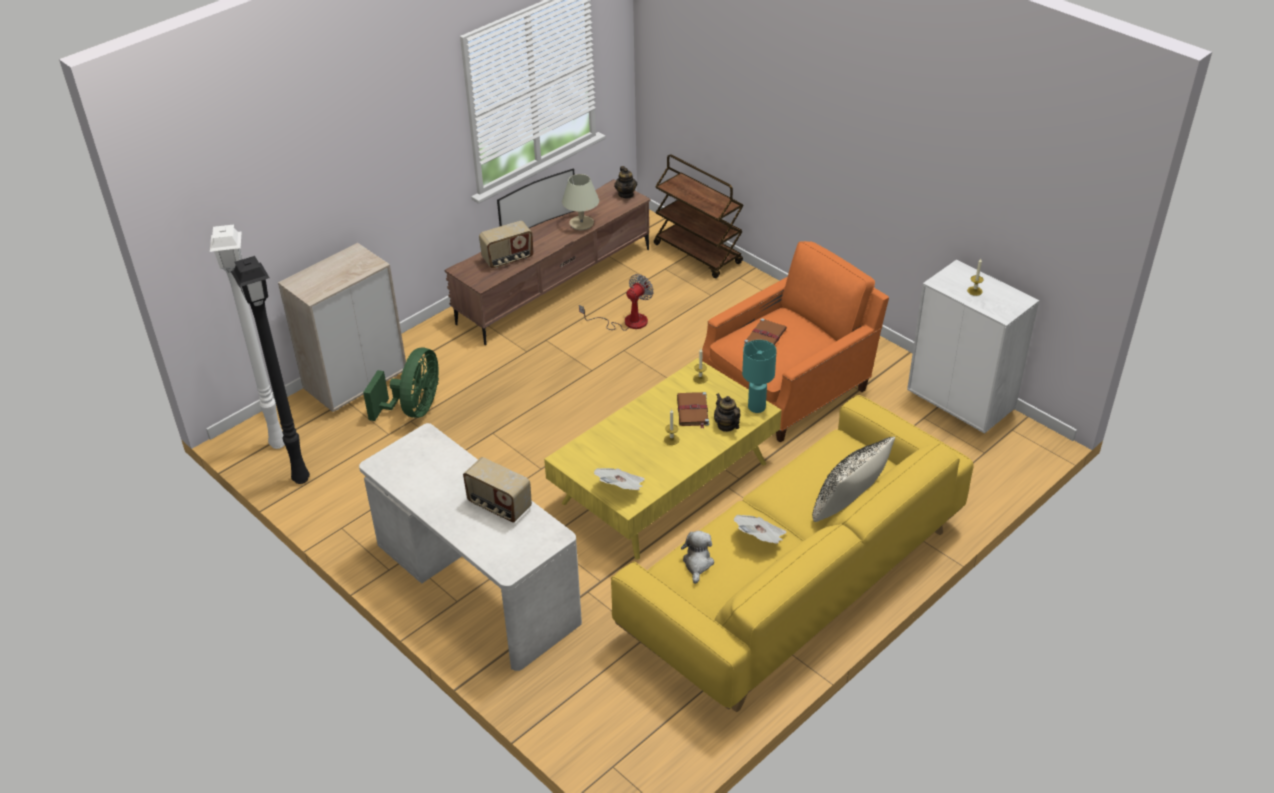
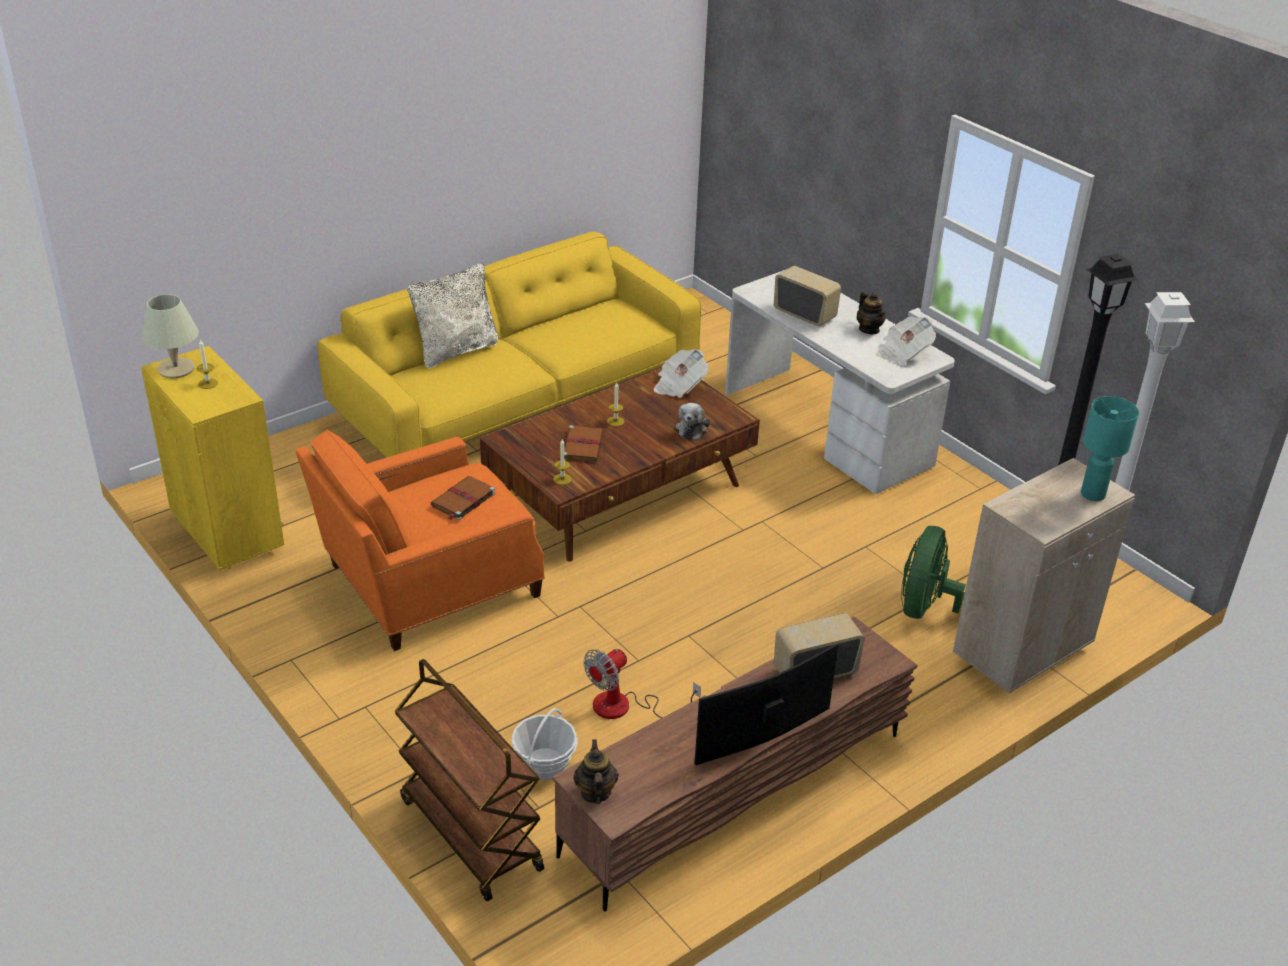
camera: 175 degrees left, 5 degrees down
yellow coffee table [544,358,782,560] -> brown coffee table [480,368,760,562]
beige table lamp [562,174,599,230] -> beige table lamp moved to [141,294,199,378]
plush toy [681,531,714,584] -> plush toy moved to [676,403,710,440]
teapot [714,393,740,432] -> teapot moved to [856,292,886,334]
newspaper [734,515,787,544] -> newspaper moved to [876,316,936,364]
turquoise table lamp [742,340,777,413] -> turquoise table lamp moved to [1081,396,1139,501]
white cabinet [907,260,1039,434] -> yellow cabinet [141,346,284,570]
none -> basket [511,708,578,780]

